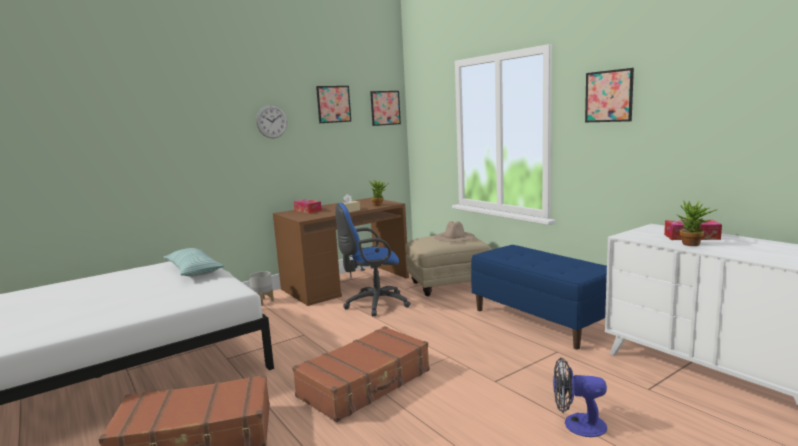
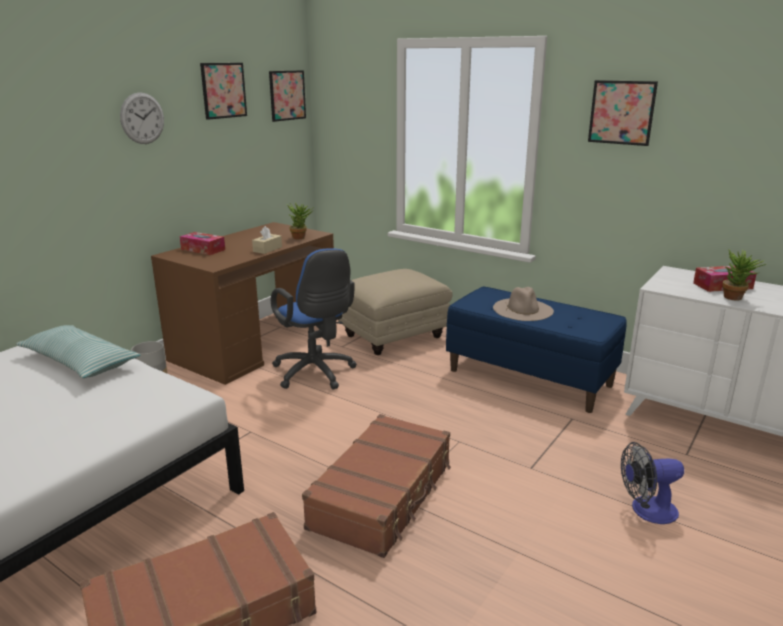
camera: 20 degrees left, 10 degrees up
blue office chair [335,203,411,316] -> blue office chair turned 90 degrees counterclockwise [271,248,357,389]
beige hat [434,221,475,242] -> beige hat moved to [493,287,554,321]

